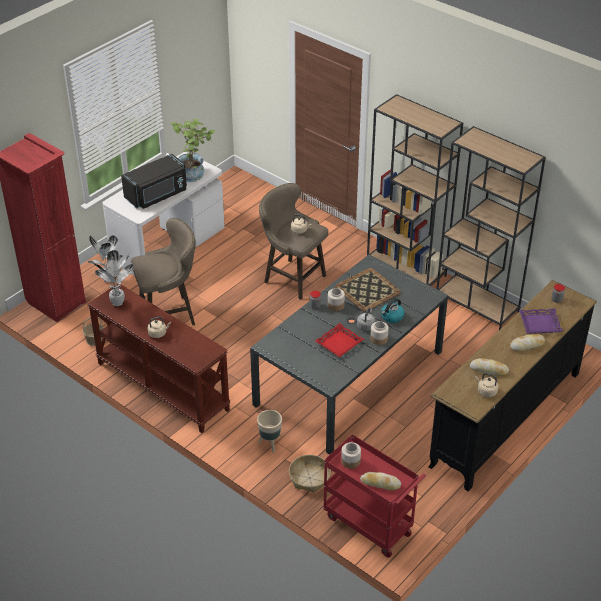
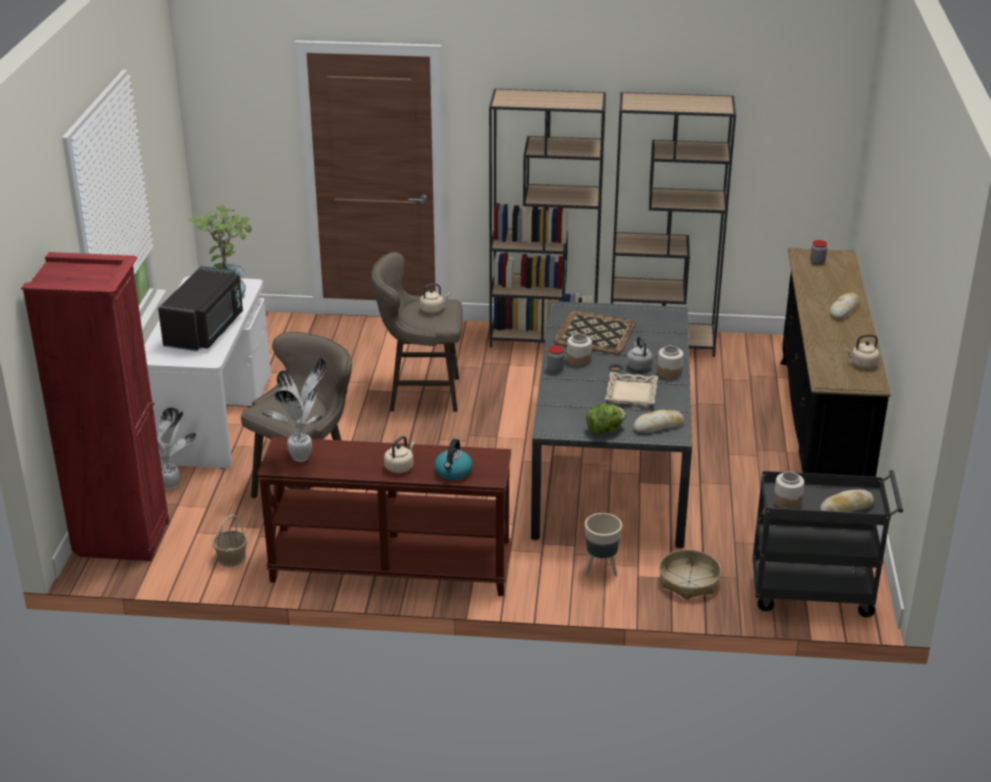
camera: 35 degrees left, 10 degrees down
red tray [315,323,364,357] -> beige tray [605,372,658,406]
red cart [324,435,426,557] -> grey cart [752,470,903,617]
kettle [381,298,405,323] -> kettle moved to [435,439,473,480]
bread [470,358,509,376] -> bread moved to [633,410,684,433]
purple tray [519,308,563,334] -> none
none -> lettuce [586,404,626,434]

